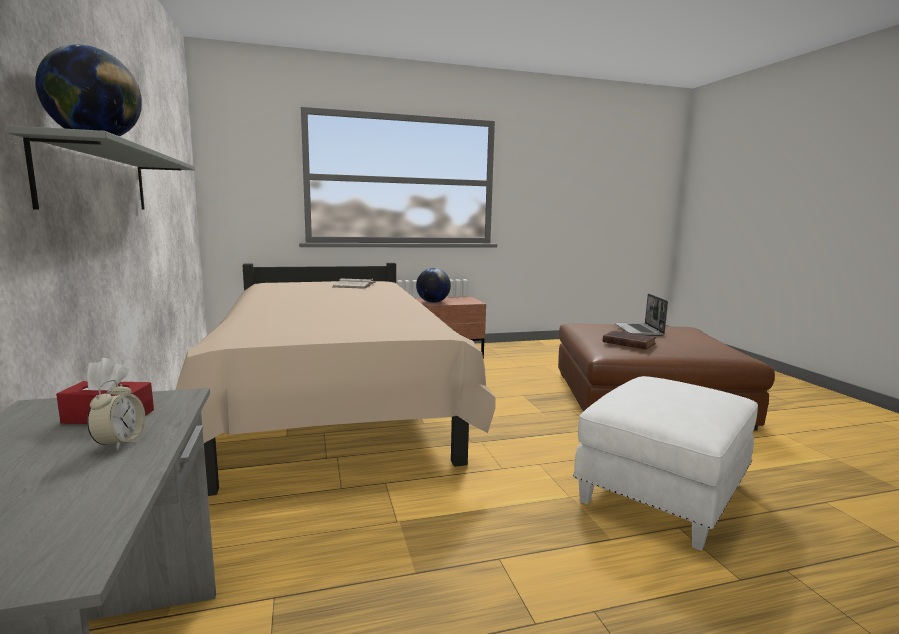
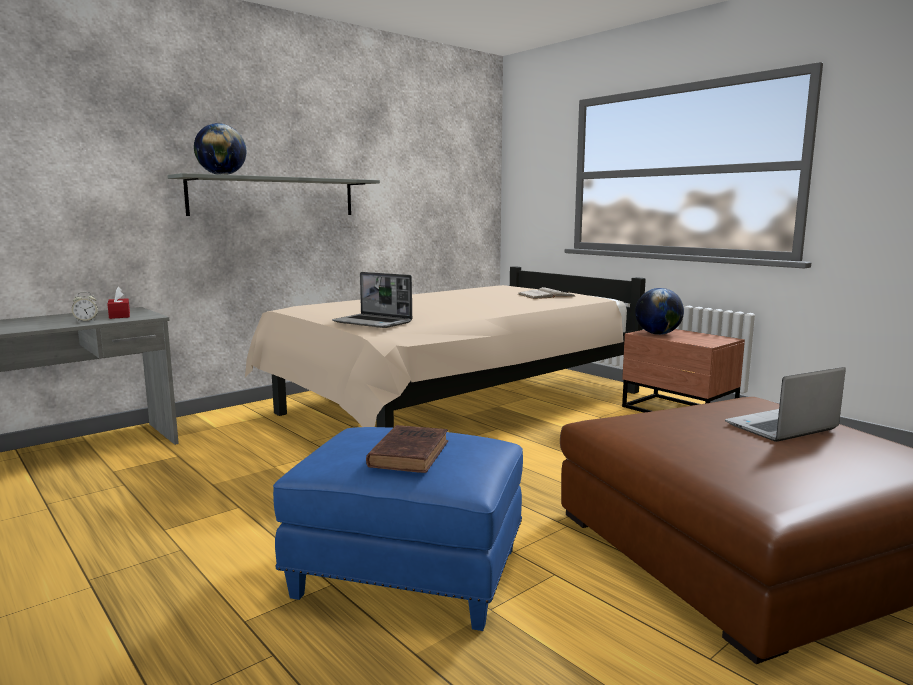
camera: 65 degrees right, 0 degrees up
white ottoman [573,376,758,551] -> blue ottoman [273,427,523,631]
brown book [603,330,656,350] -> brown book moved to [366,425,448,473]
none -> laptop [332,272,412,328]

